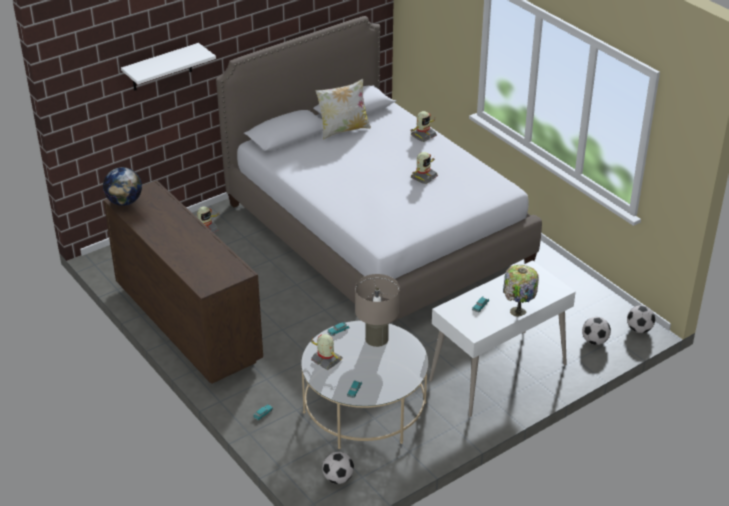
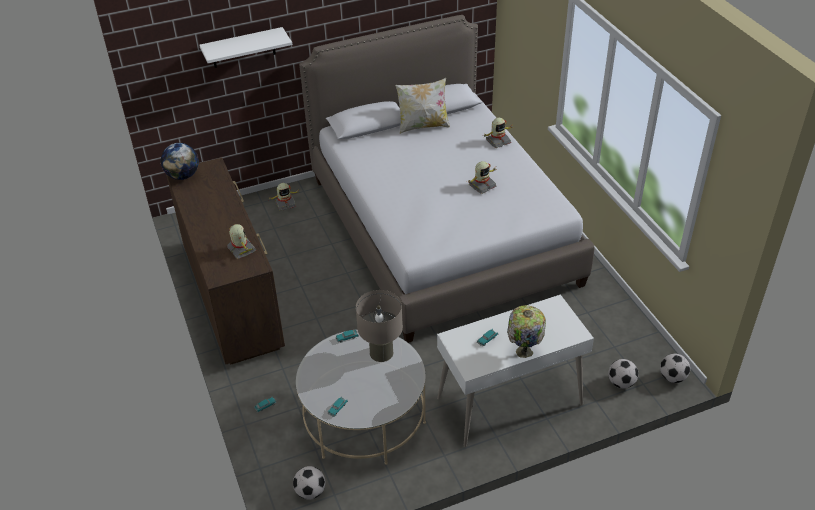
camera: 15 degrees right, 5 degrees up
toy robot [309,334,343,370] -> toy robot moved to [227,224,257,259]

